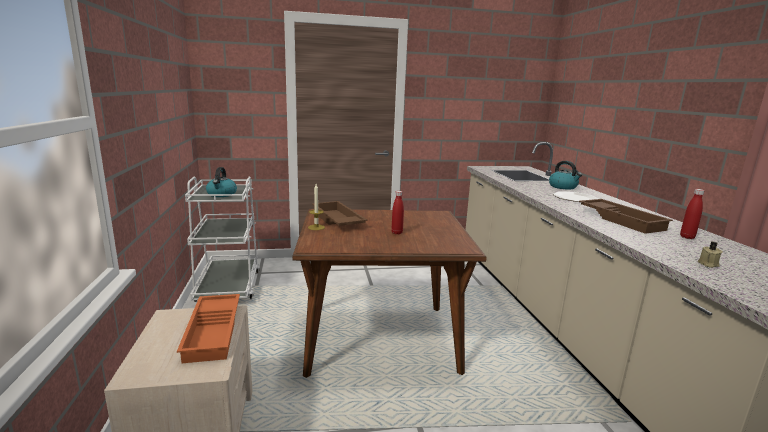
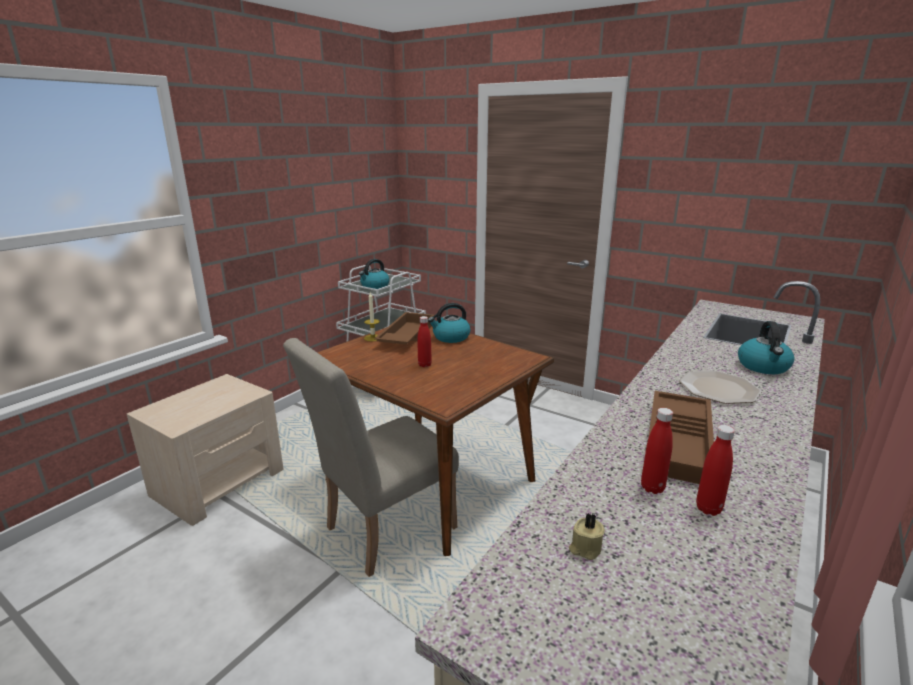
camera: 45 degrees right, 5 degrees up
orange tray [177,294,240,363] -> none
none -> beige chair [283,338,459,577]
none -> kettle [428,303,470,343]
none -> red bottle [641,408,673,494]

